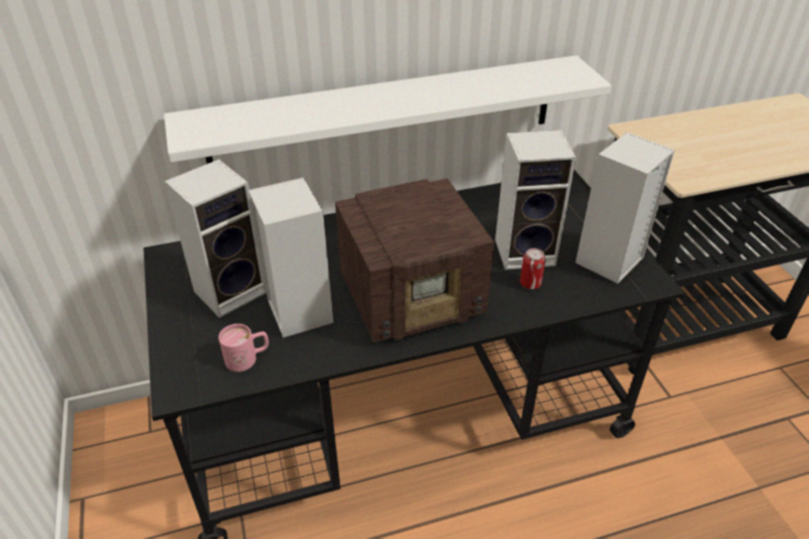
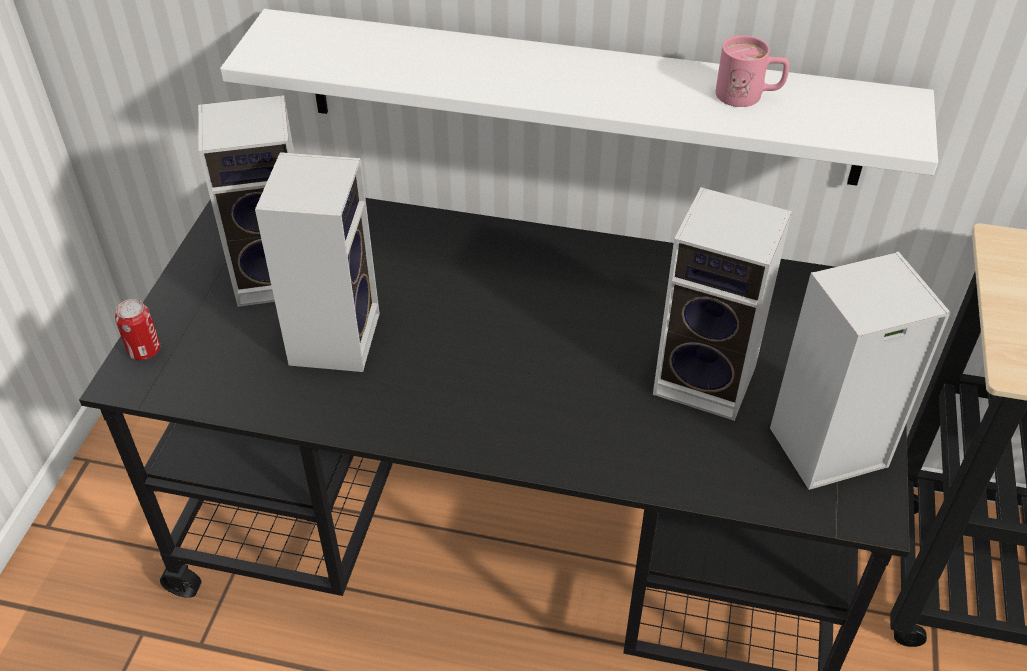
camera: 30 degrees right, 5 degrees up
pink mug [219,324,269,372] -> pink mug moved to [716,35,789,107]
radio [335,178,494,343] -> none
can [520,248,545,289] -> can moved to [115,299,161,360]

